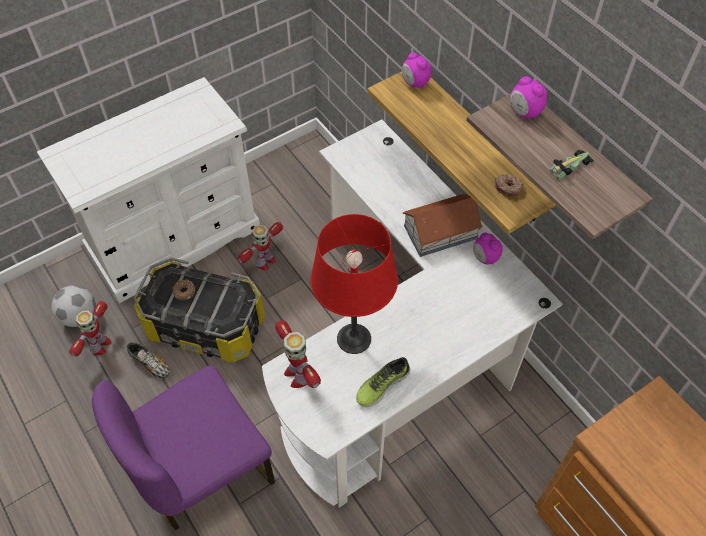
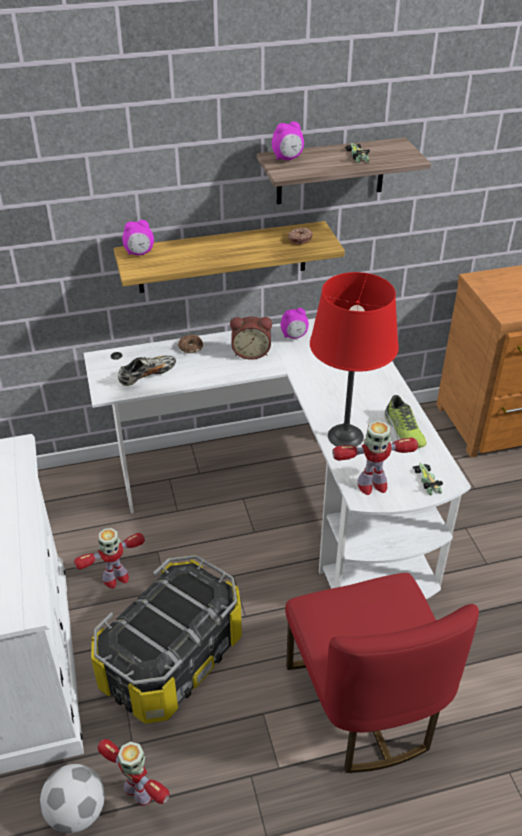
camera: 70 degrees left, 15 degrees down
purple chair [92,365,275,530] -> red chair [285,573,479,773]
shoe [127,342,170,379] -> shoe moved to [118,355,176,386]
donut [172,279,195,300] -> donut moved to [178,335,203,353]
toy robot [238,222,283,270] -> toy robot turned 90 degrees clockwise [74,528,145,589]
toy house [403,194,483,257] -> alarm clock [230,317,272,360]
none -> toy car [413,463,443,496]

